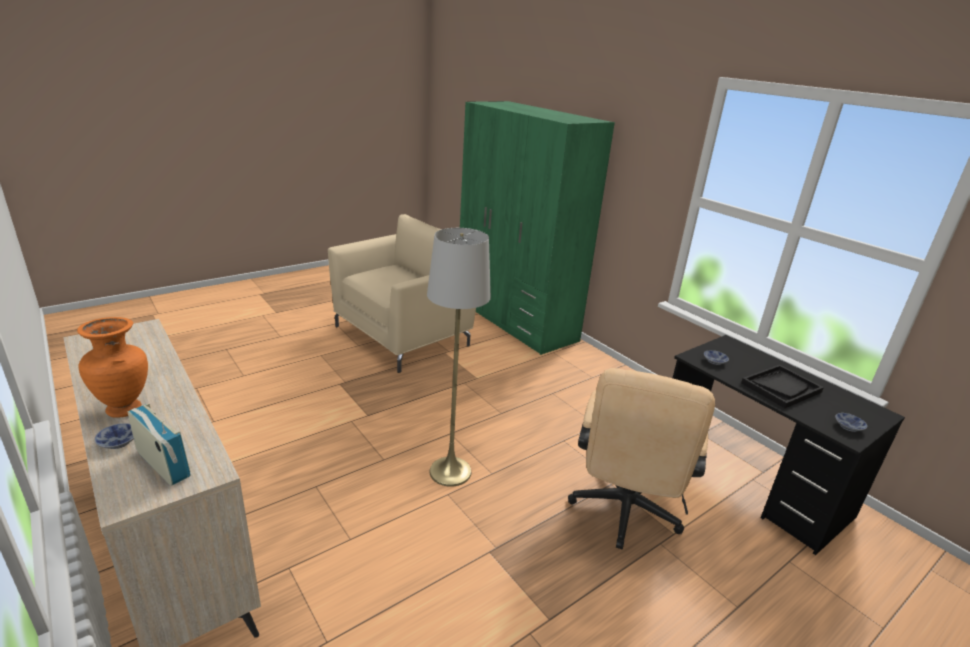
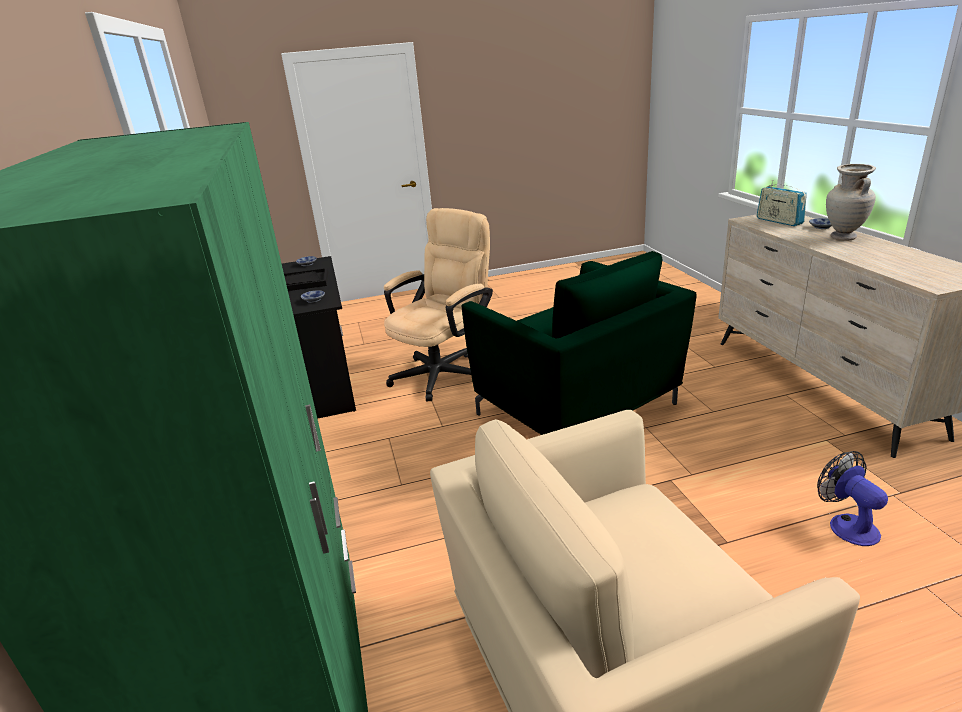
camera: 155 degrees left, 0 degrees up
orange vase [77,317,148,418] -> beige vase [826,164,876,241]
grey floor lamp [427,228,491,487] -> green armchair [462,251,697,435]
none -> fan [817,451,888,546]

